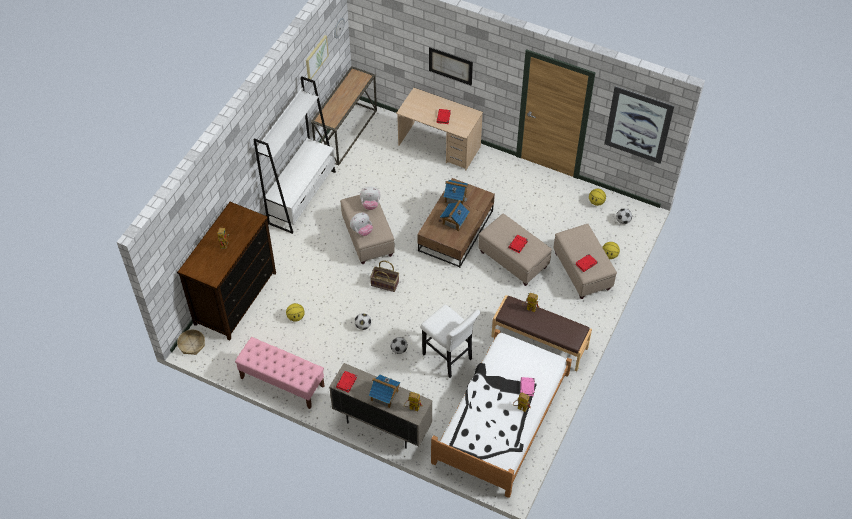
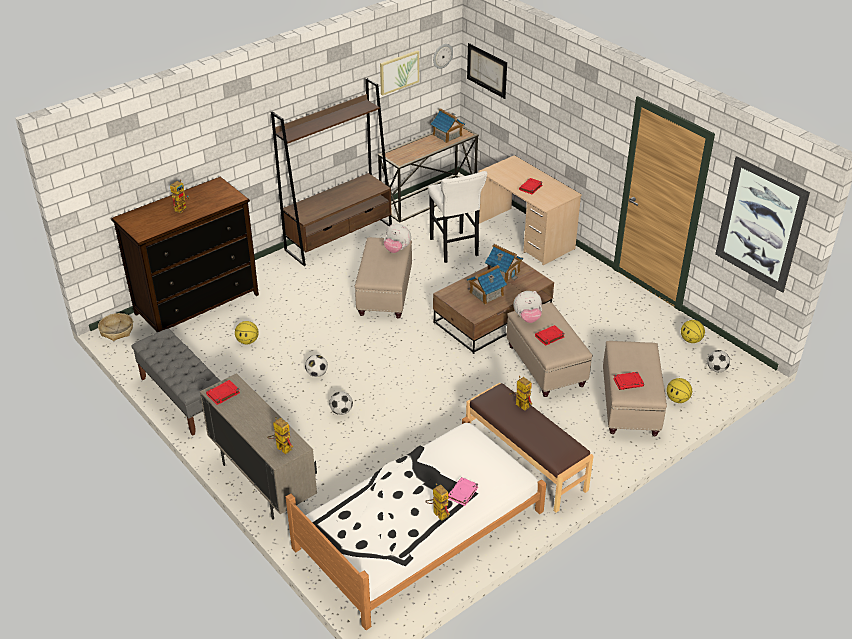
camera: 25 degrees right, 15 degrees down
pink bench [235,337,324,409] -> grey bench [131,328,221,436]
white bookcase [253,76,336,234] -> brown bookcase [271,78,392,266]
plush toy [350,213,373,236] -> plush toy moved to [513,291,542,323]
toy house [369,375,400,408] -> toy house moved to [431,108,465,143]
basket [370,261,399,292] -> none
white stool [421,304,481,378] -> white stool moved to [428,171,488,263]
picture [429,47,473,86] -> picture moved to [467,43,507,99]

